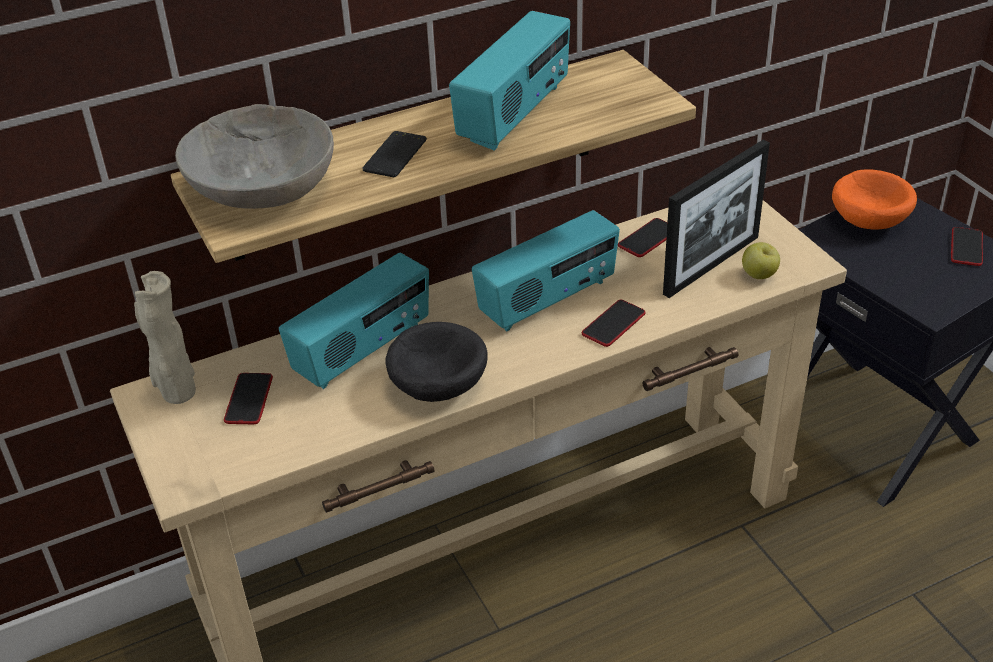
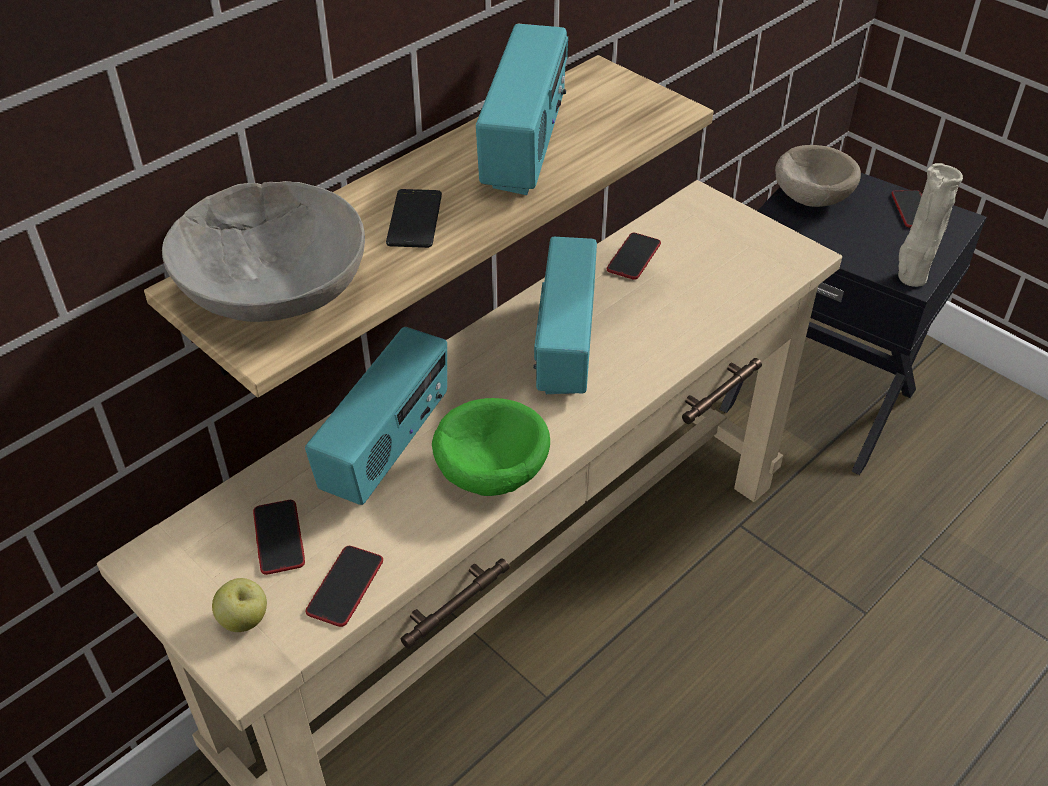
camera: 20 degrees left, 5 degrees up
beige vase [134,271,196,404] -> beige vase moved to [898,163,963,287]
black bowl [386,322,488,402] -> green bowl [432,398,550,496]
radio [472,210,620,331] -> radio turned 150 degrees clockwise [533,237,597,394]
phone [582,300,646,347] -> phone moved to [305,546,383,627]
picture frame [663,140,770,298] -> none
apple [742,242,780,279] -> apple moved to [212,578,267,632]
orange bowl [832,170,917,230] -> beige bowl [775,145,861,207]

